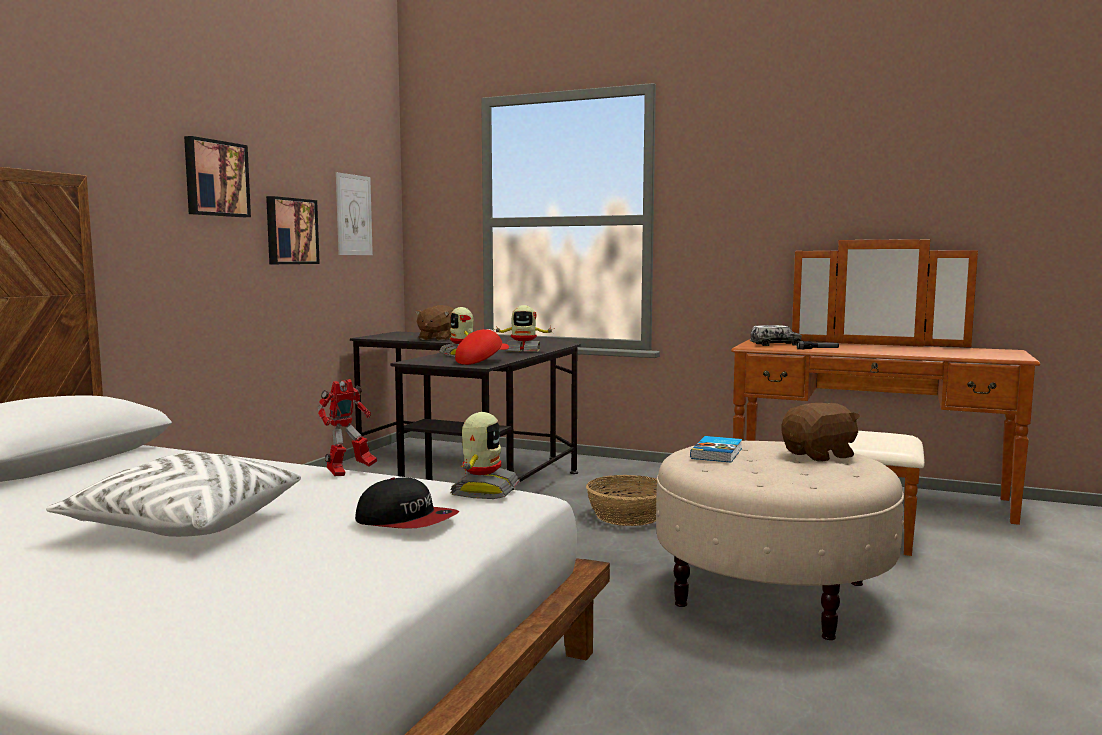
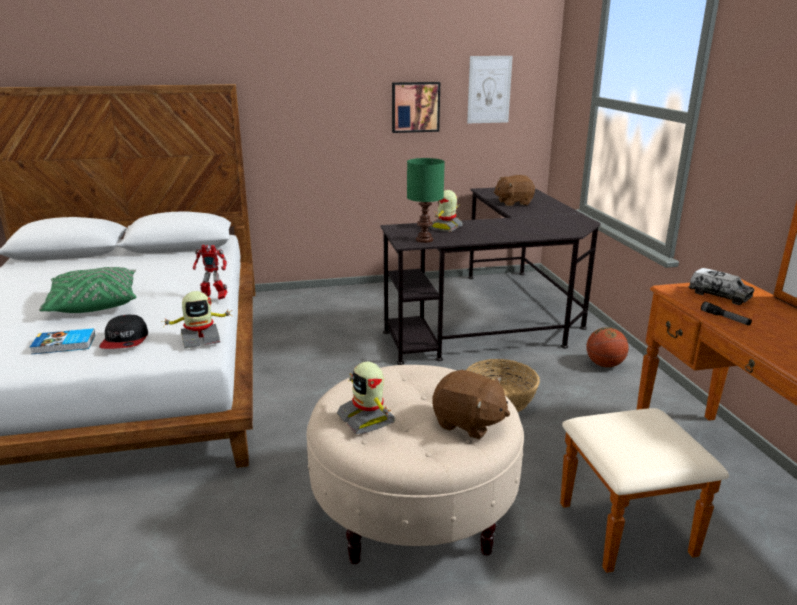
camera: 55 degrees right, 15 degrees up
white pillow [46,453,301,537] -> green pillow [39,267,136,313]
picture [184,136,251,217] -> none
red cap [455,329,509,365] -> green table lamp [407,158,445,243]
toy robot [495,305,555,353] -> toy robot moved to [337,362,395,434]
book [690,436,742,463] -> book moved to [30,328,95,354]
none -> basketball [586,327,629,367]

